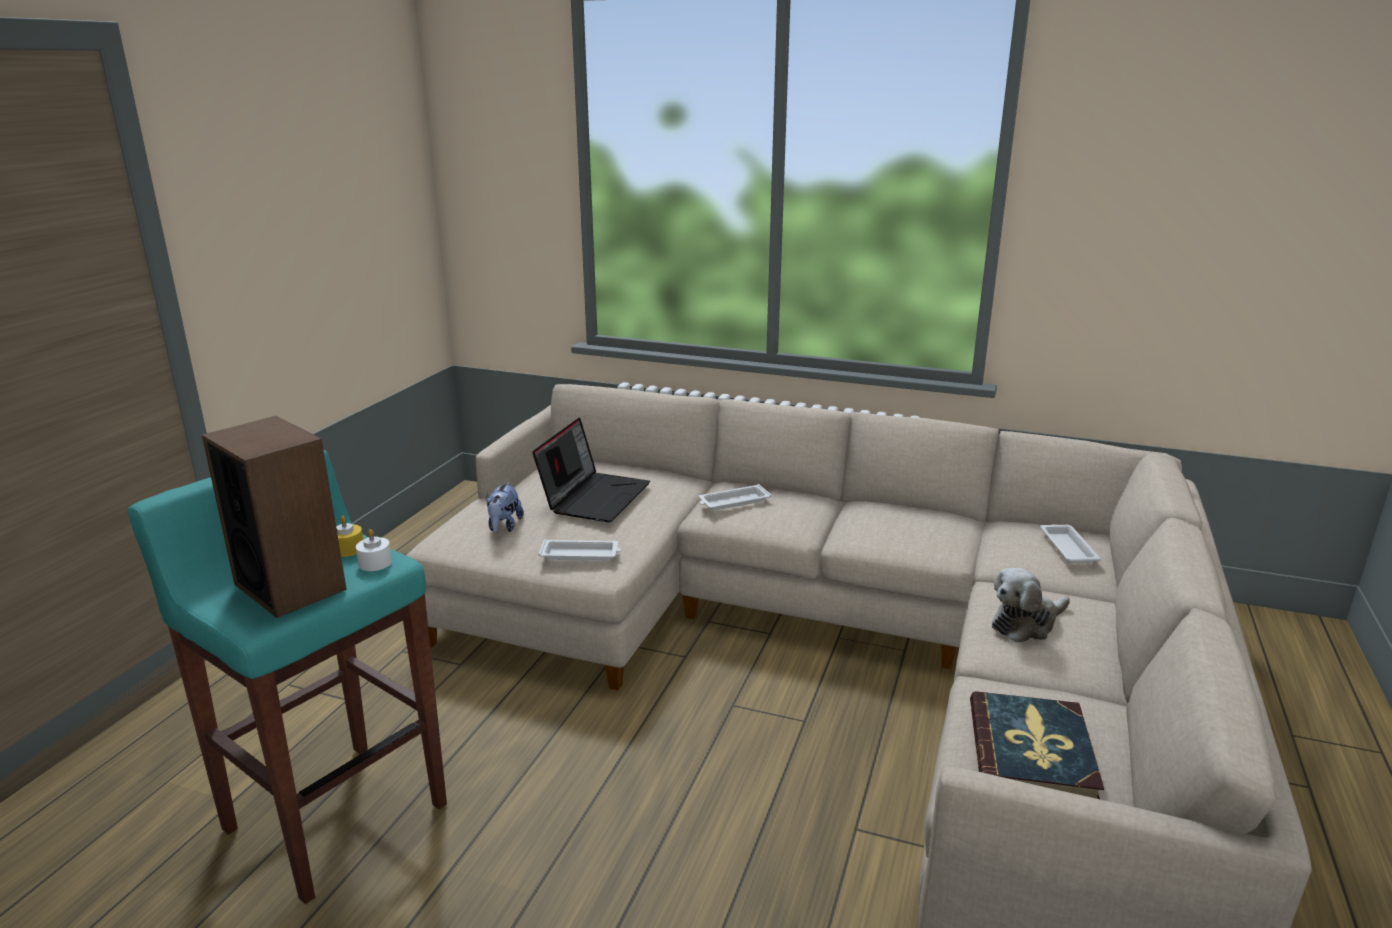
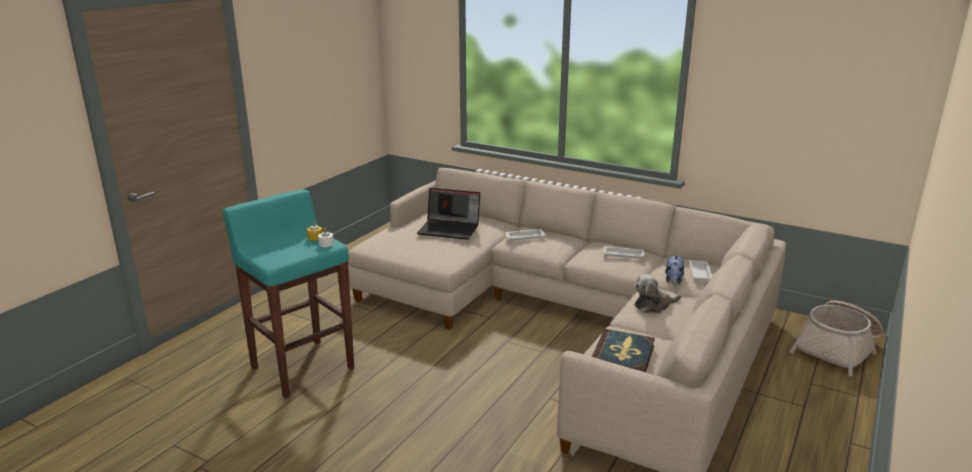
camera: 10 degrees right, 0 degrees up
speaker [202,416,347,618] -> none
plush toy [486,482,524,533] -> plush toy moved to [665,254,684,284]
laptop [532,417,650,522] -> laptop turned 75 degrees clockwise [417,188,480,240]
white tray [538,539,621,561] -> white tray moved to [603,246,646,259]
none -> basket [790,301,883,376]

